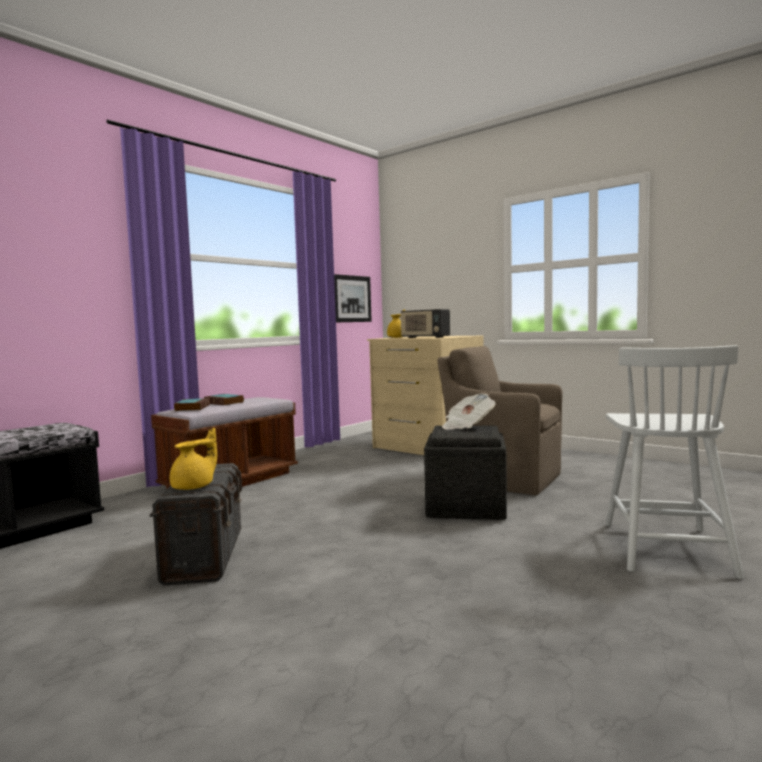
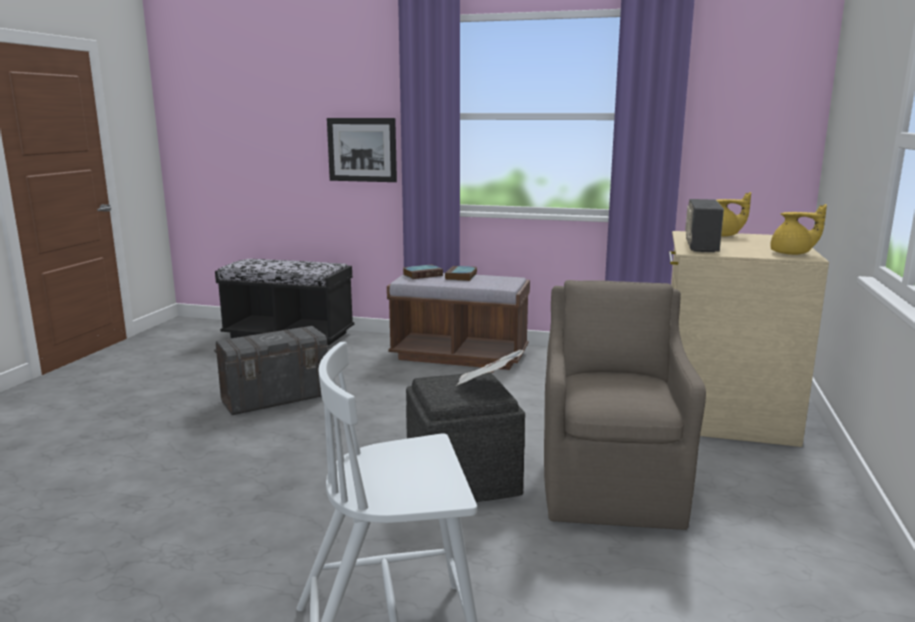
camera: 65 degrees right, 10 degrees up
yellow teapot [170,428,217,490] -> yellow teapot moved to [770,204,827,255]
picture [334,274,372,322] -> picture moved to [327,118,397,182]

